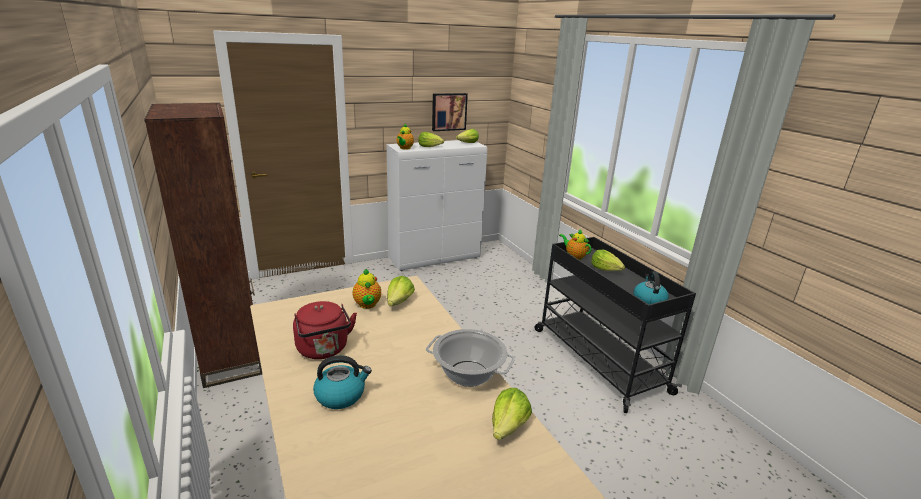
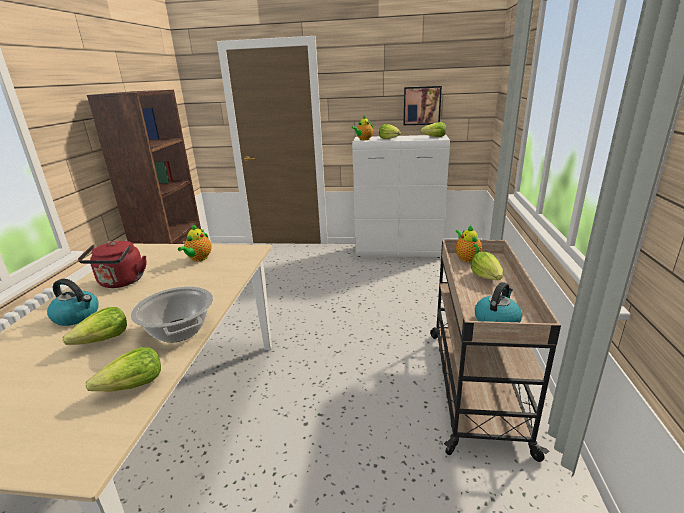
camera: 35 degrees right, 0 degrees up
lettuce [387,276,415,306] -> lettuce moved to [62,307,127,345]
black cart [534,237,696,413] -> beige cart [430,240,561,462]

